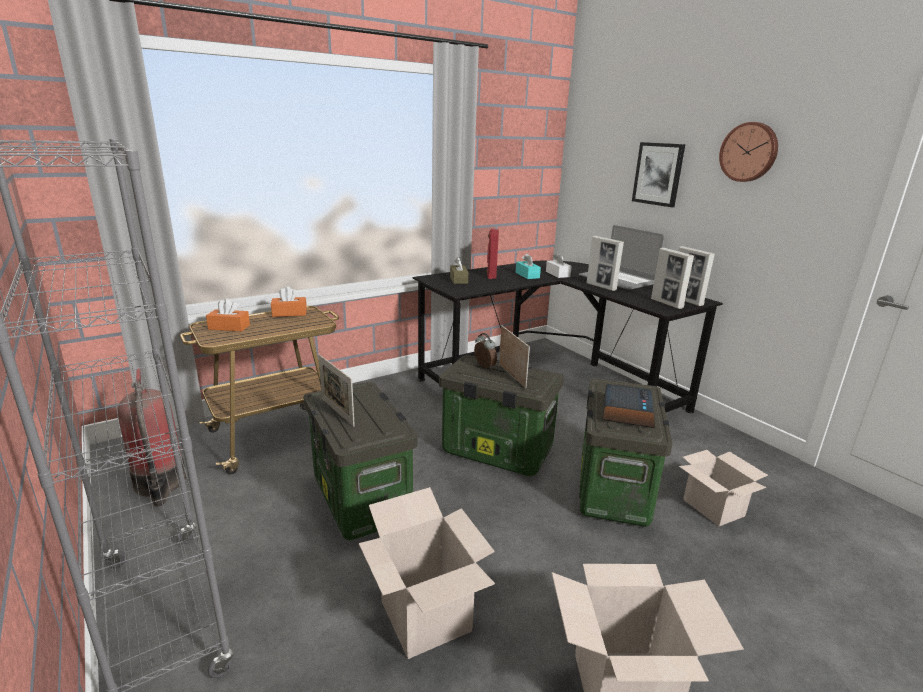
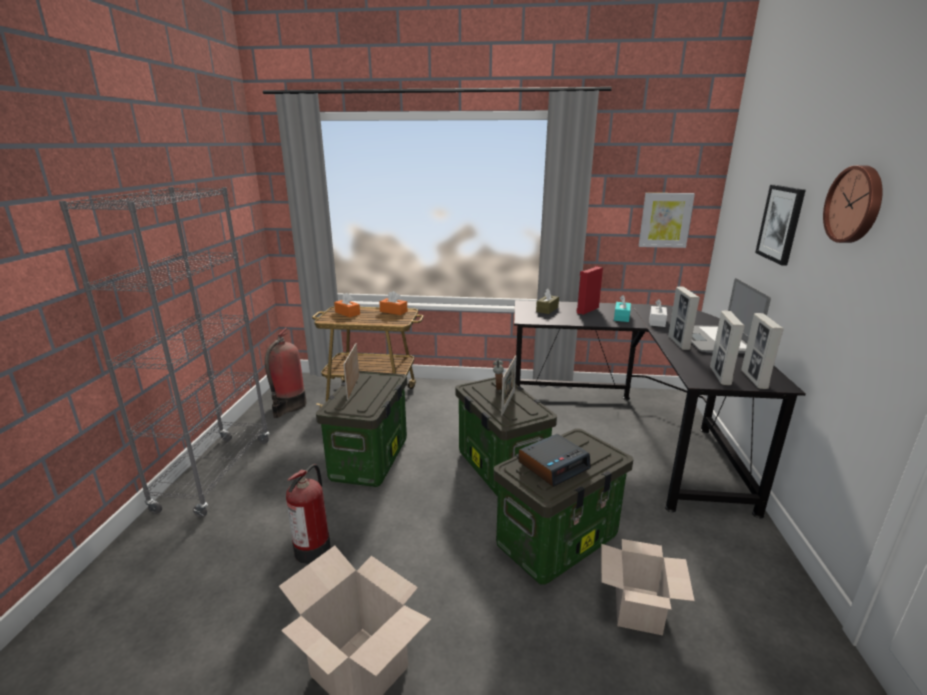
camera: 40 degrees right, 0 degrees up
cardboard box [359,487,495,659] -> fire extinguisher [286,464,331,564]
none -> picture [639,193,695,248]

